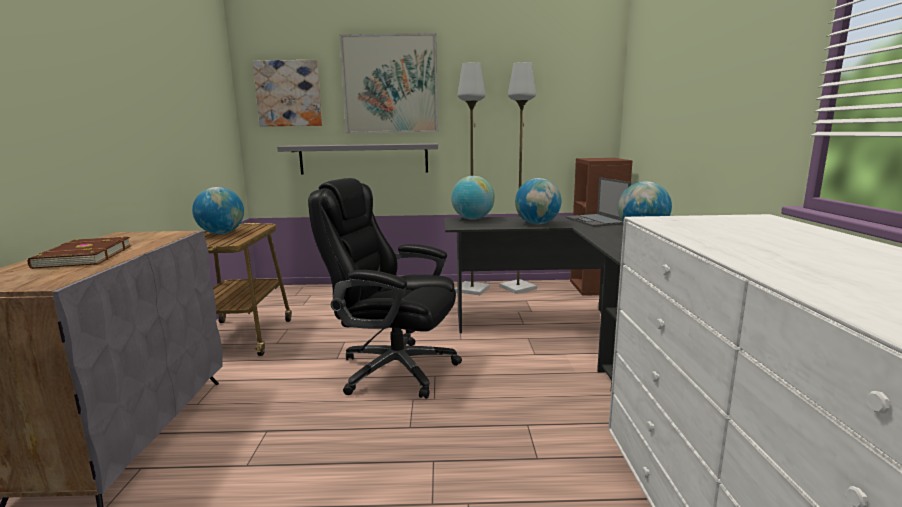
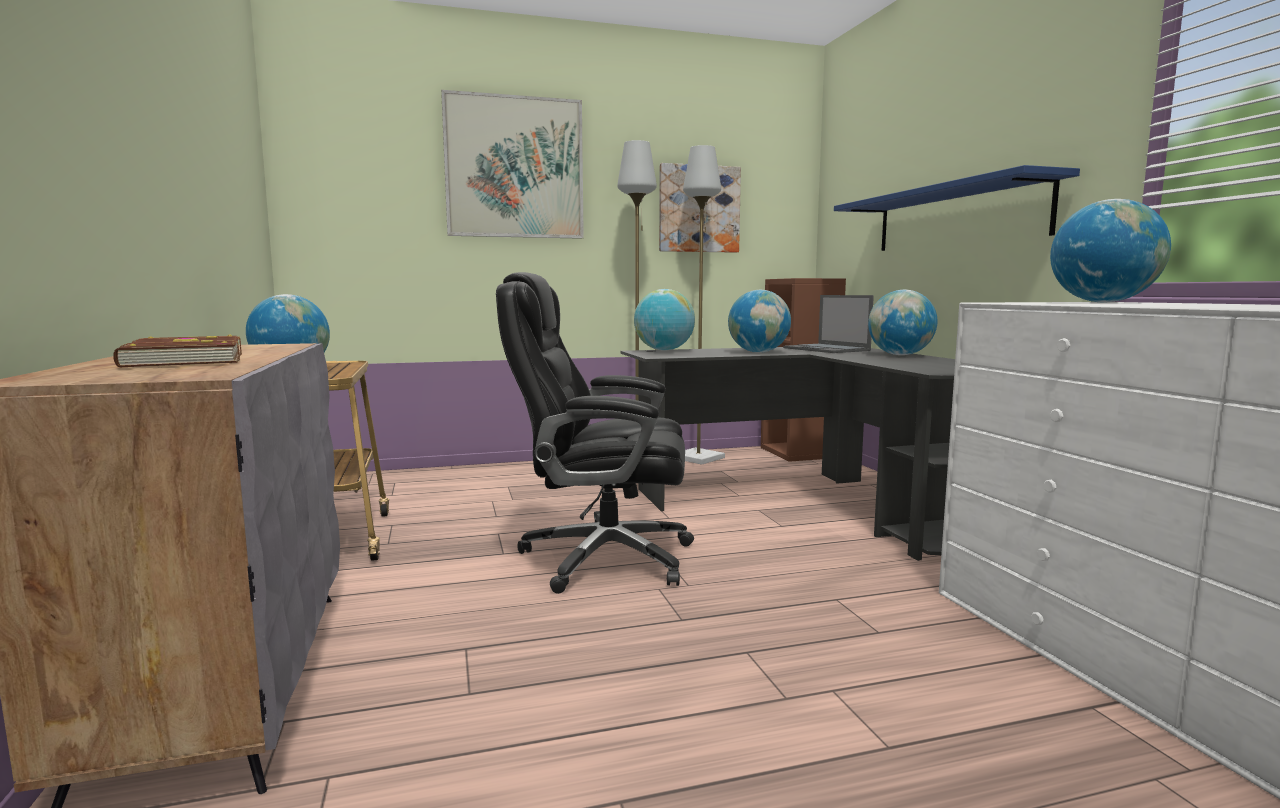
camera: 15 degrees left, 5 degrees down
picture [253,60,322,126] -> picture moved to [659,163,741,253]
grey shelf [277,143,438,174] -> none
none -> blue shelf [834,165,1080,251]
none -> globe [1050,199,1171,303]

